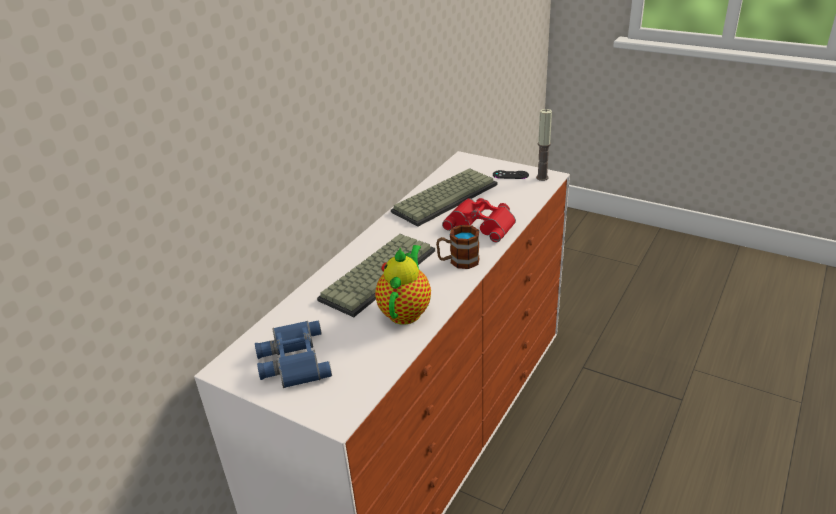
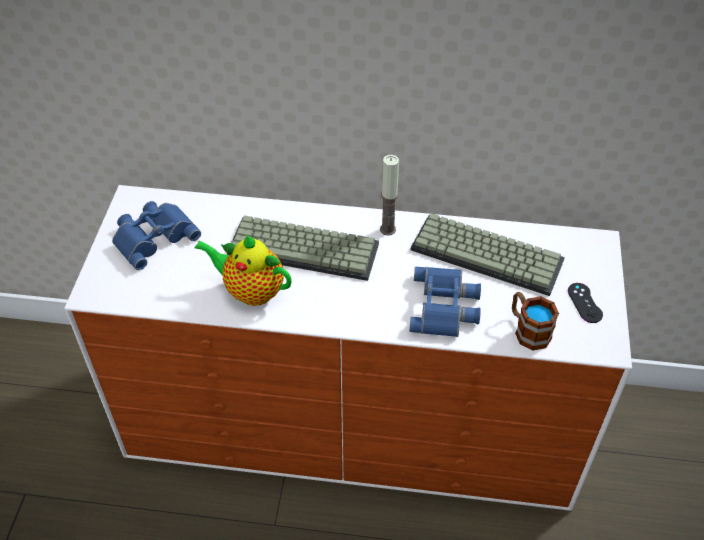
camera: 65 degrees right, 15 degrees up
teapot [375,245,431,325] -> teapot turned 150 degrees counterclockwise [194,235,292,306]
mug [436,225,480,269] -> mug moved to [512,292,559,350]
red binoculars [442,198,516,242] -> blue binoculars [409,267,481,337]
candle [536,109,552,181] -> candle moved to [380,155,399,236]

